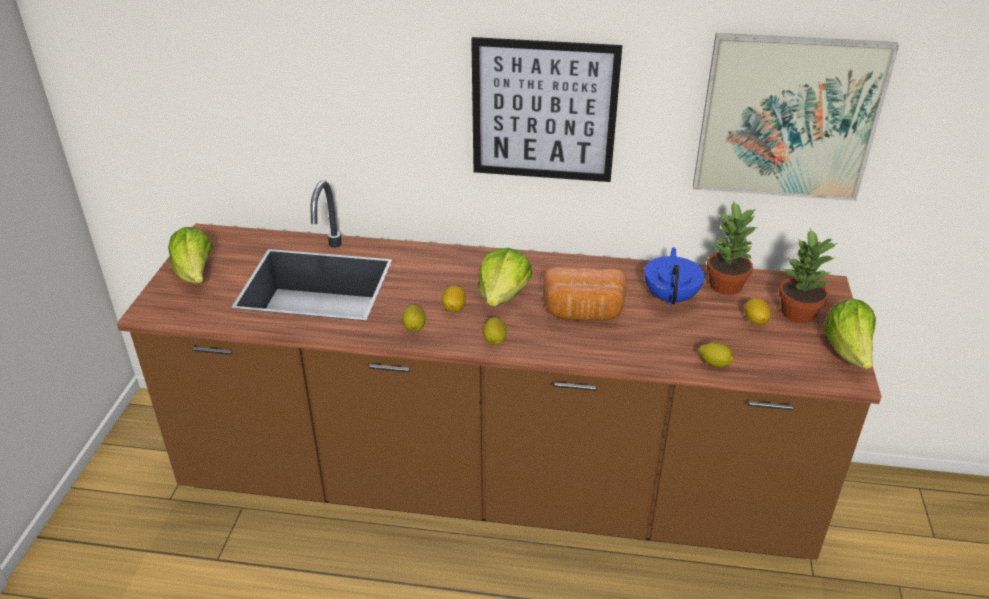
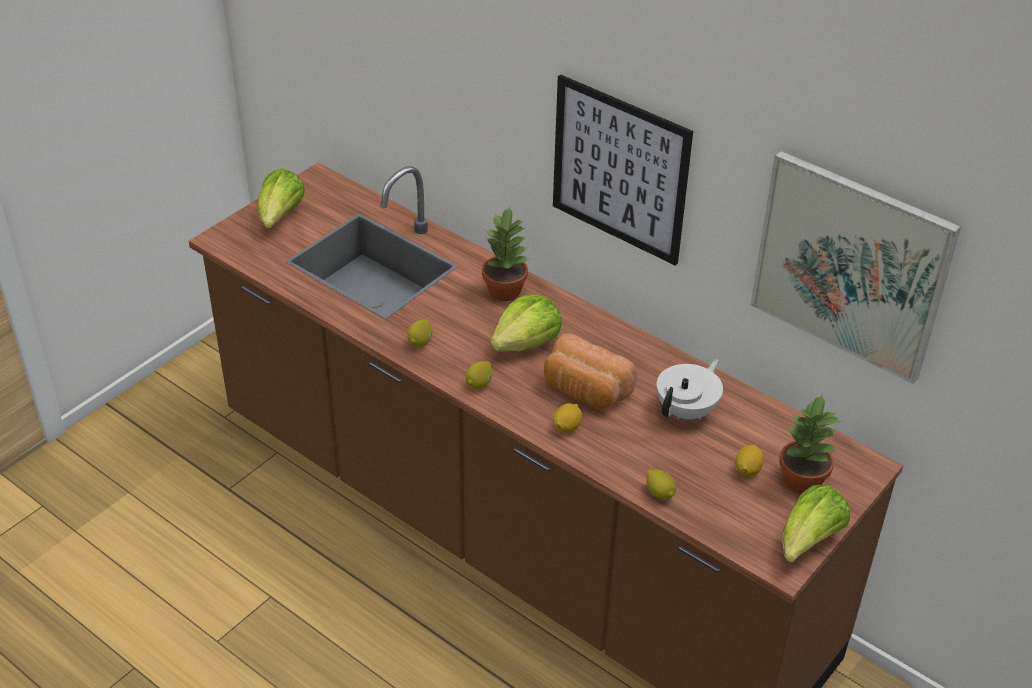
camera: 30 degrees right, 5 degrees up
lemon [442,286,466,312] -> lemon moved to [553,403,582,433]
blue teapot [644,247,705,306] -> white teapot [656,359,723,420]
potted plant [707,201,757,295] -> potted plant moved to [482,206,528,301]

